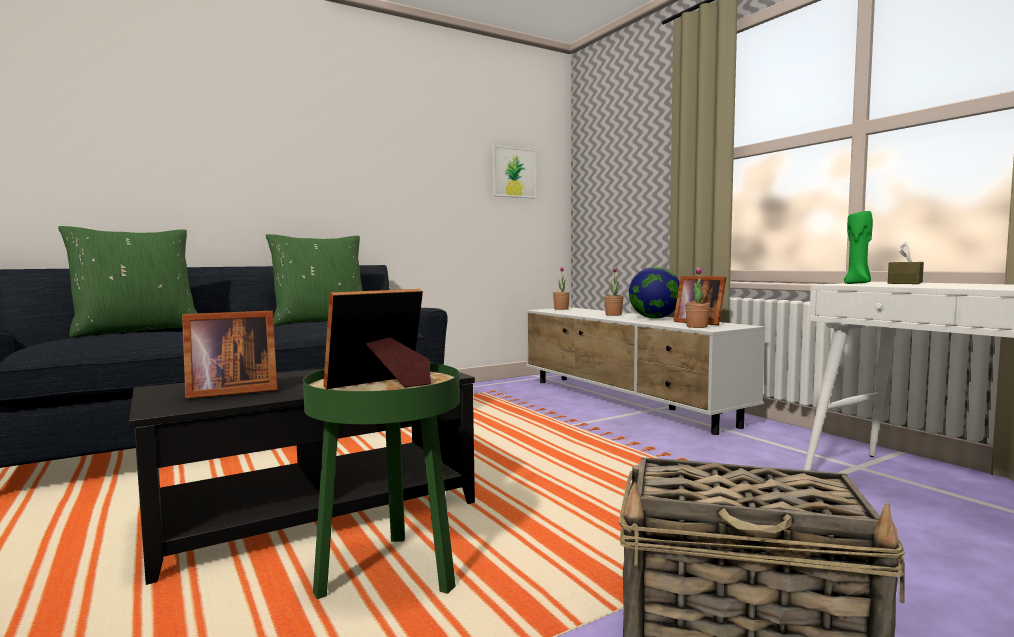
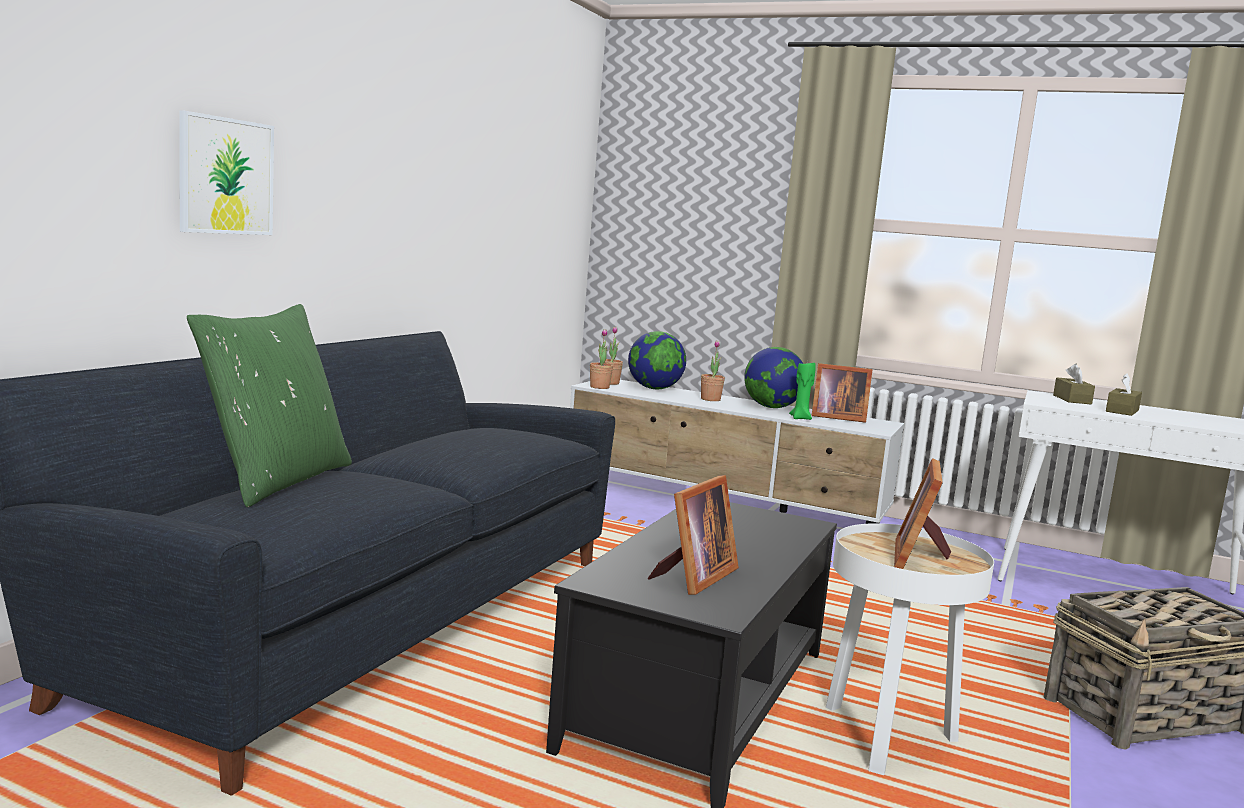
camera: 35 degrees left, 5 degrees up
green pillow [266,234,363,326] -> none
green side table [303,363,460,599] -> white side table [826,523,994,775]
picture [492,145,535,198] -> picture moved to [179,110,274,235]
potted plant [685,267,710,328] -> potted plant moved to [590,329,613,389]
green candle [844,211,873,284] -> green candle moved to [789,363,816,420]
none -> globe [628,331,686,389]
none -> brown tissue box [1106,373,1142,416]

